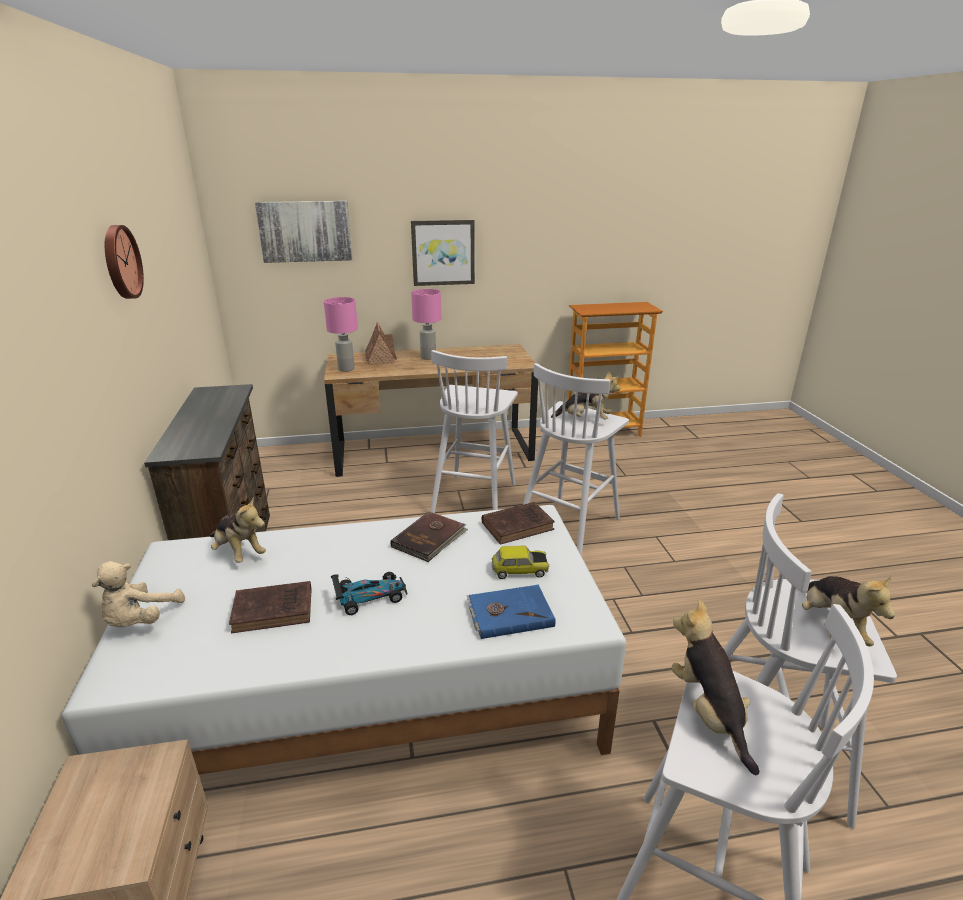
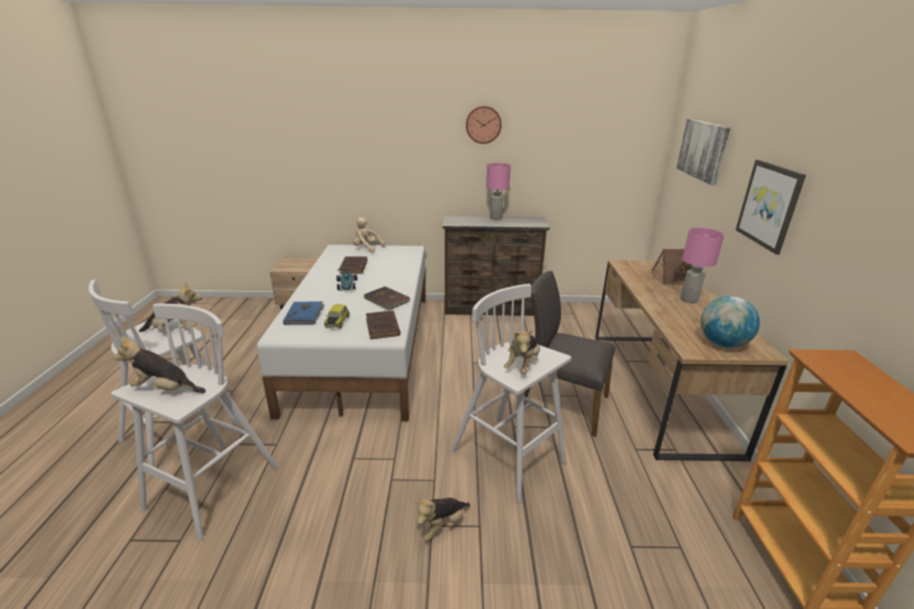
camera: 100 degrees right, 0 degrees up
plush toy [210,498,266,563] -> plush toy moved to [415,498,470,541]
pink table lamp [324,297,358,372] -> pink table lamp moved to [486,163,511,220]
white stool [430,350,518,513] -> grey chair [524,271,615,437]
none -> globe [701,296,760,348]

